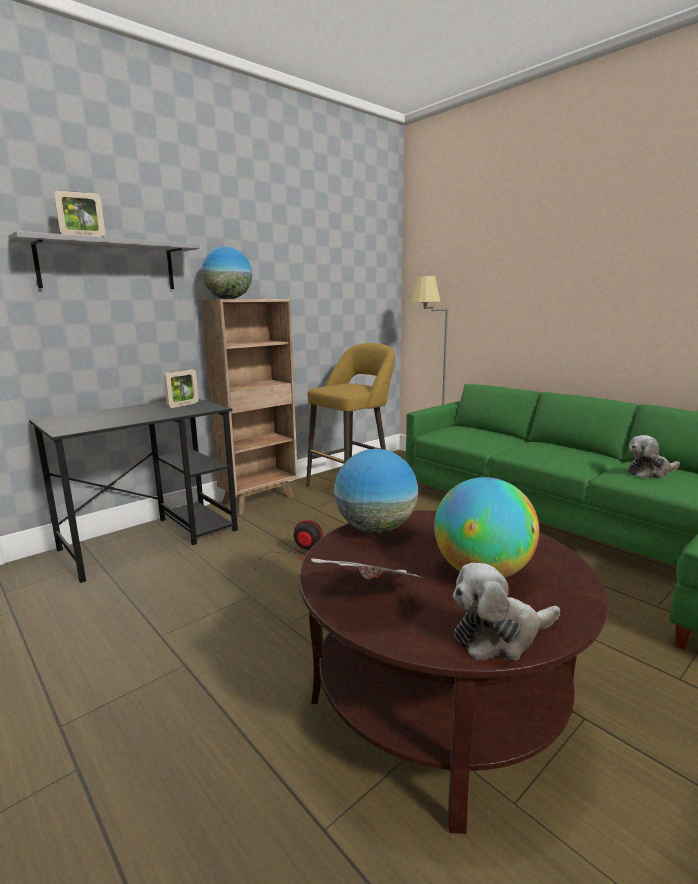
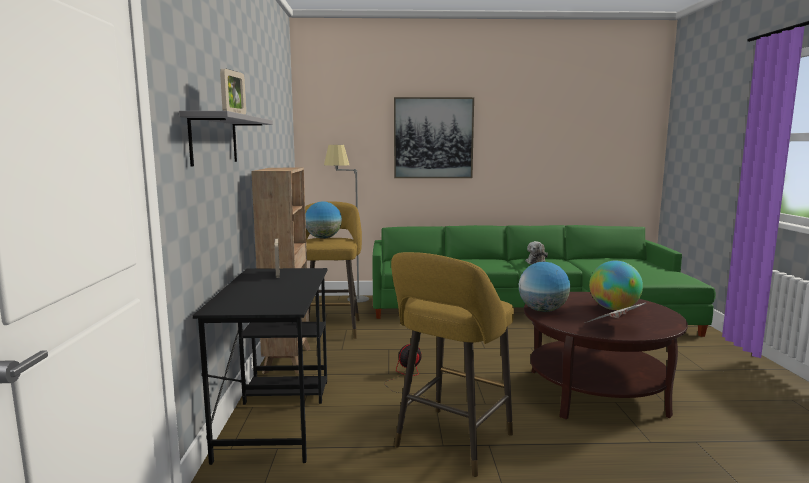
camera: 50 degrees left, 5 degrees down
globe [201,247,252,299] -> globe moved to [305,201,342,239]
plush toy [453,562,560,660] -> none
none -> yellow stool [391,252,514,477]
none -> picture [394,97,474,178]

